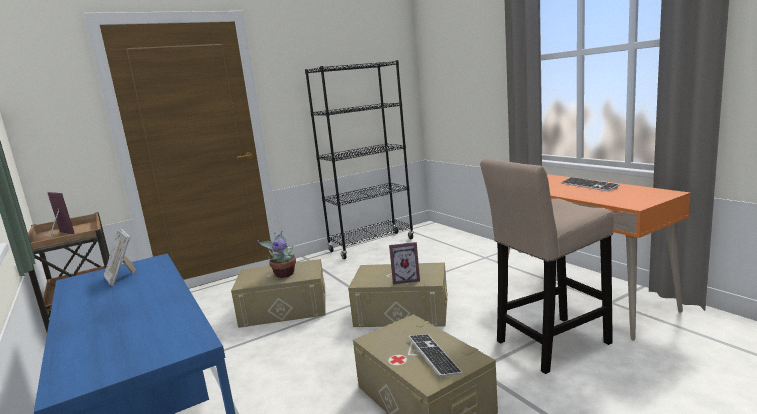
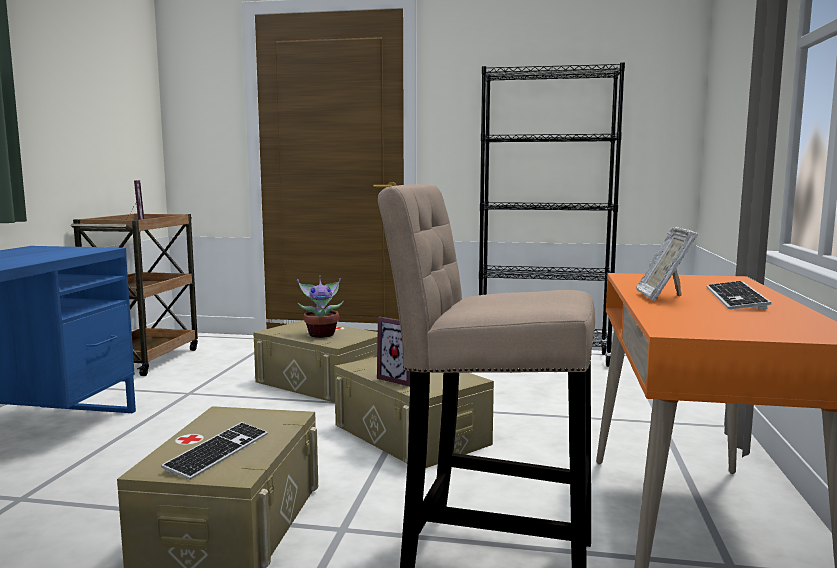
camera: 40 degrees right, 5 degrees down
picture frame [103,229,136,286] -> picture frame moved to [636,227,698,301]

